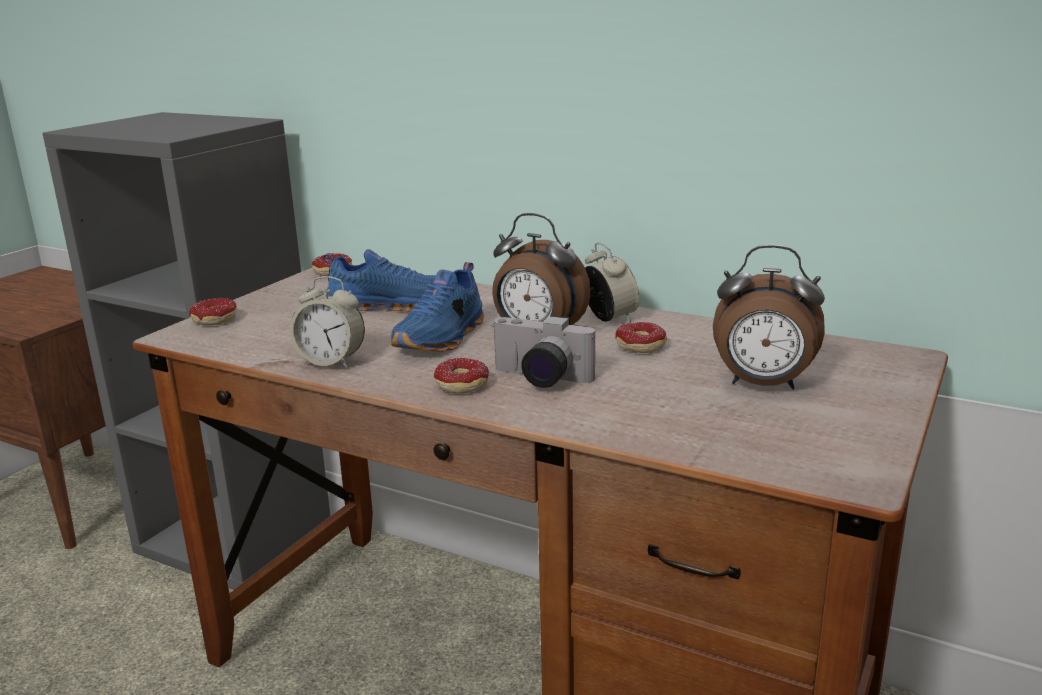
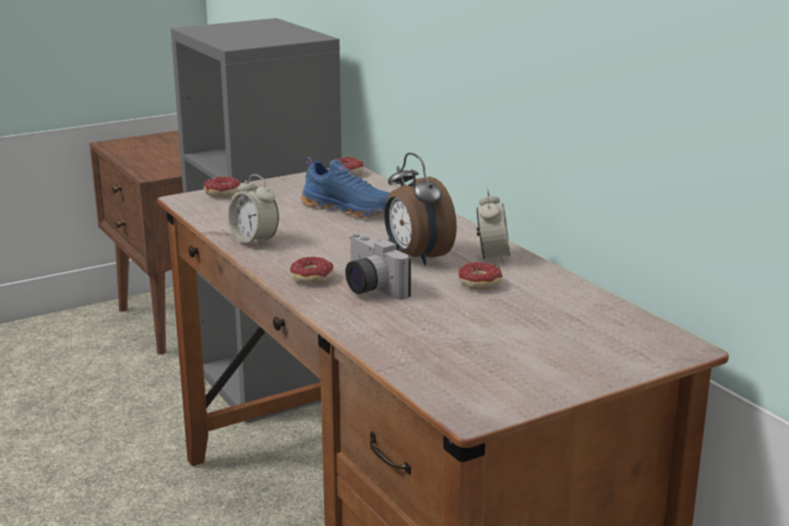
camera: 30 degrees right, 0 degrees up
blue shoe [391,262,484,352] -> none
alarm clock [713,245,825,390] -> none

